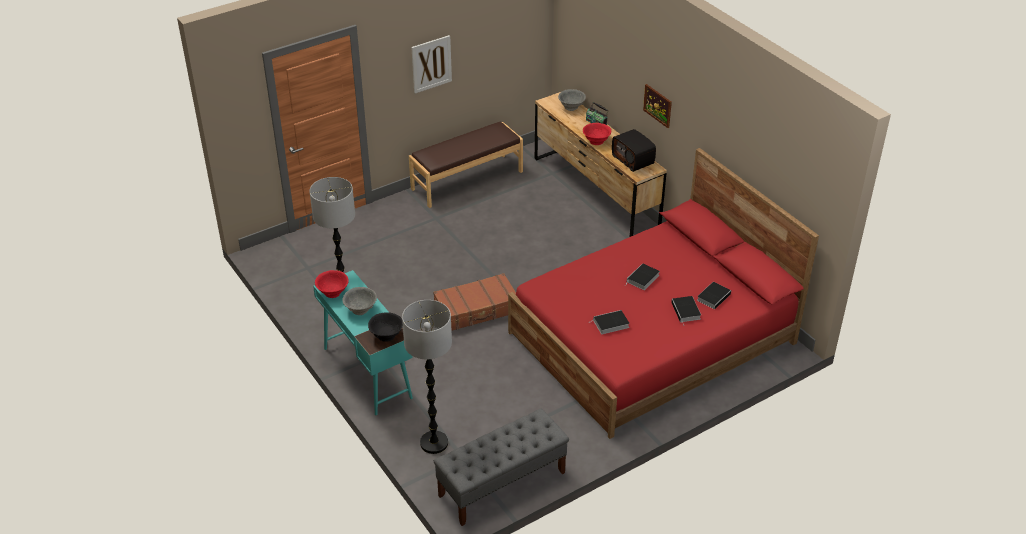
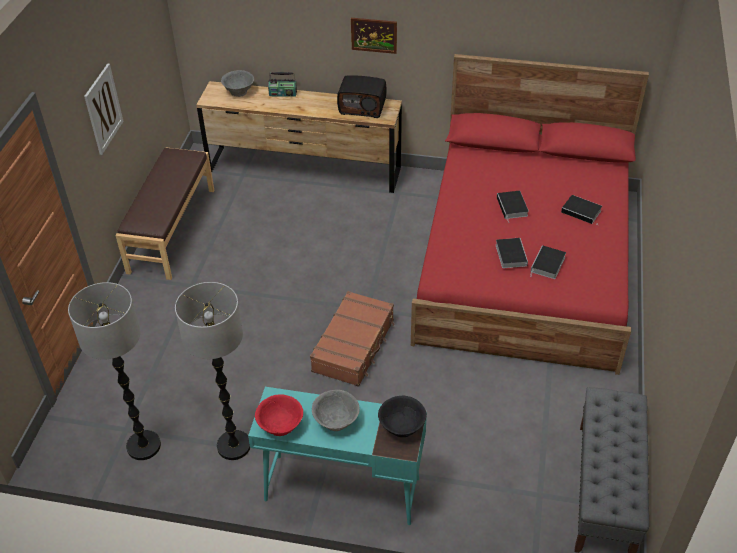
camera: 45 degrees left, 5 degrees up
floor lamp [402,300,452,454] -> floor lamp moved to [68,282,161,460]
red bowl [583,123,611,145] -> none
book [697,282,732,309] -> book moved to [496,238,528,268]

